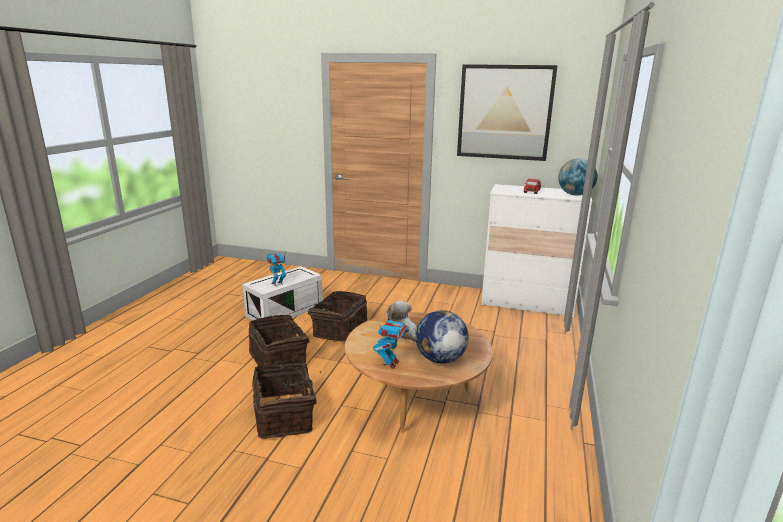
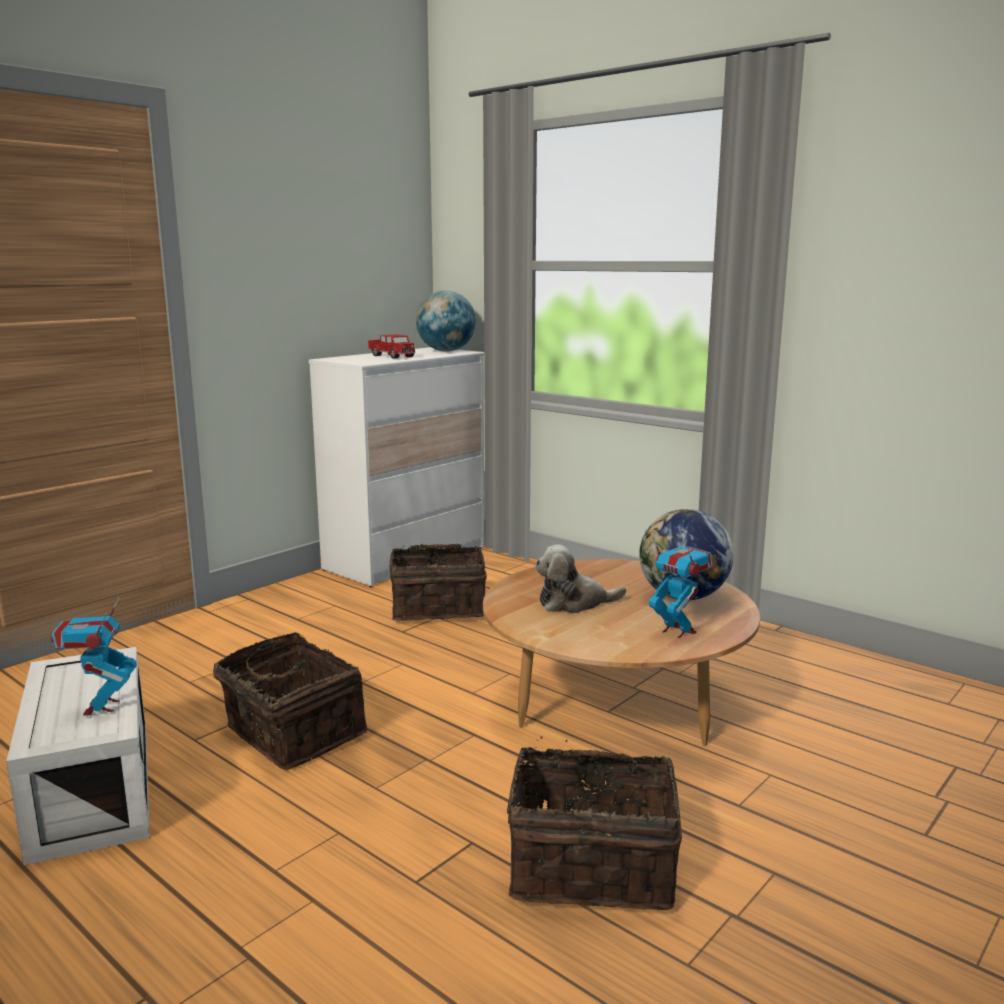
camera: 65 degrees left, 5 degrees down
basket [249,314,310,366] -> basket moved to [389,544,487,621]
picture [457,64,558,161] -> none

